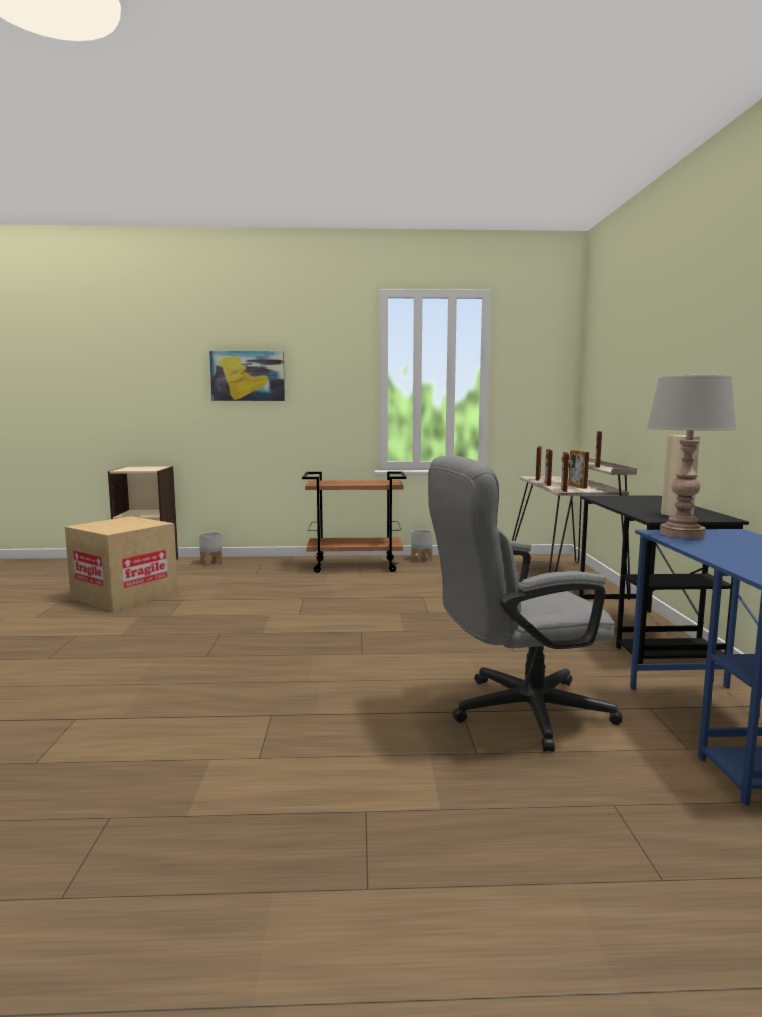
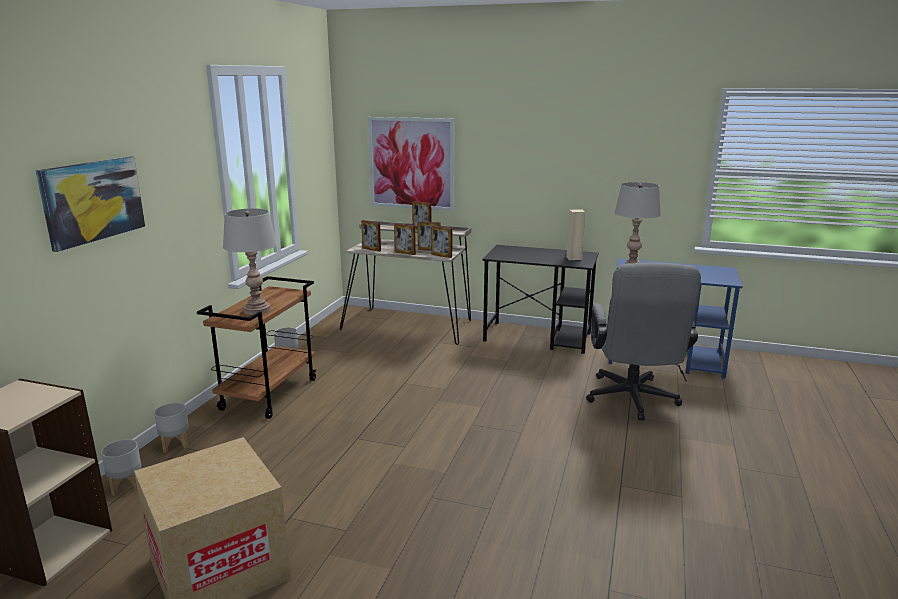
camera: 70 degrees left, 10 degrees up
none -> grey planter [154,403,189,453]
none -> grey table lamp [223,208,277,315]
none -> picture [368,117,454,211]

